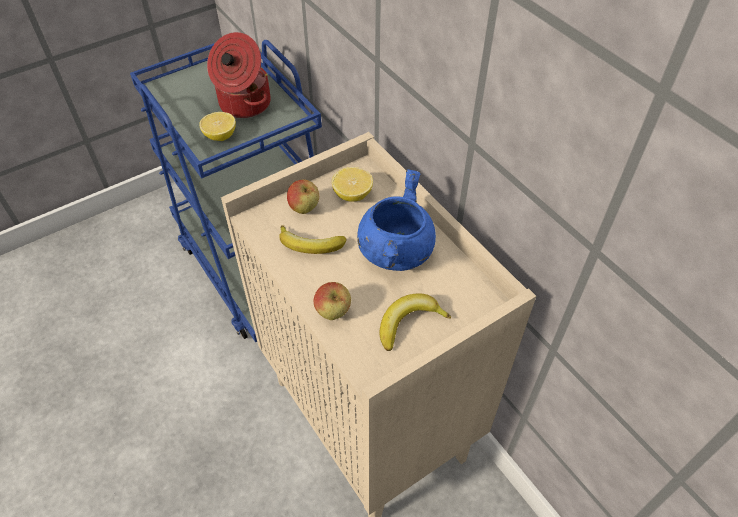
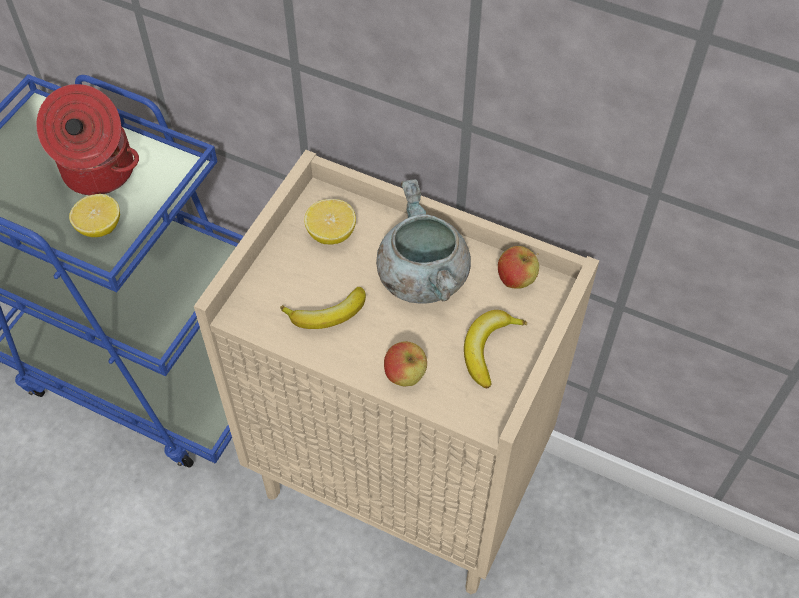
camera: 30 degrees left, 5 degrees up
apple [287,180,319,214] -> apple moved to [498,246,539,289]
blue cooking pot [357,169,436,271] -> grey cooking pot [376,179,471,304]

